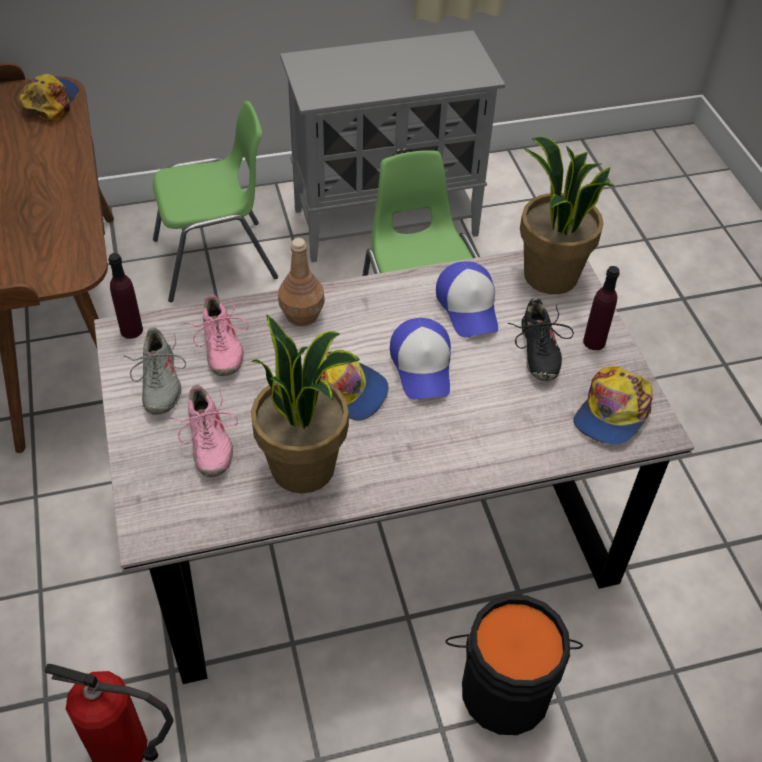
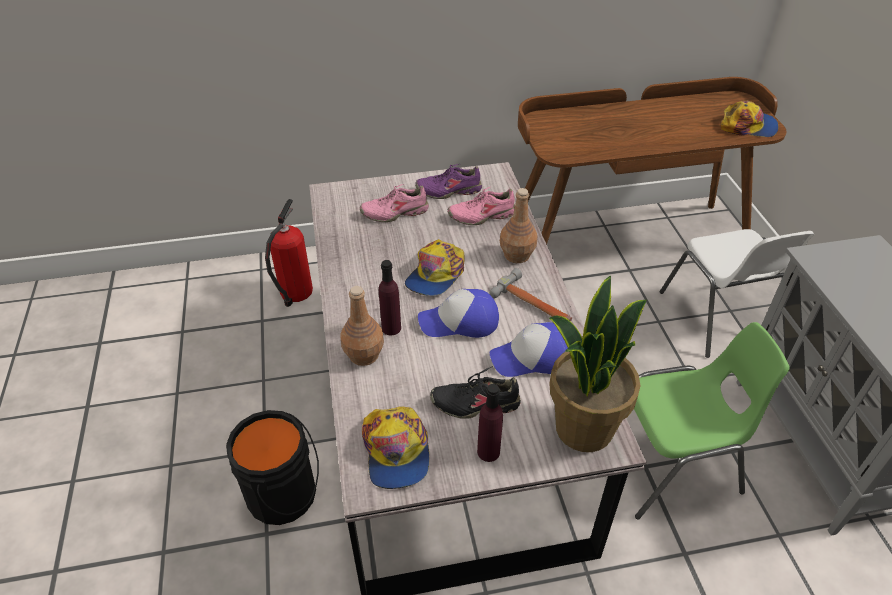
camera: 95 degrees right, 5 degrees down
purple bottle [108,253,143,339] -> purple bottle moved to [379,260,401,335]
grey shoe [123,327,186,415] -> purple shoe [415,164,482,199]
green chair [153,101,278,302] -> white chair [660,229,814,358]
potted plant [251,315,360,493] -> none
cap [573,366,653,445] -> cap turned 135 degrees counterclockwise [362,406,429,489]
none -> brown bottle [340,286,384,366]
none -> hammer [490,268,572,321]

